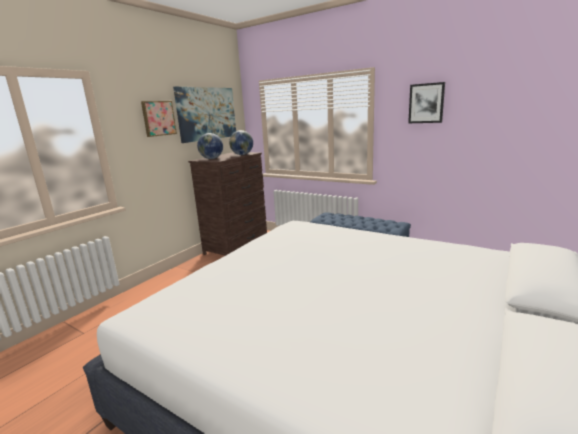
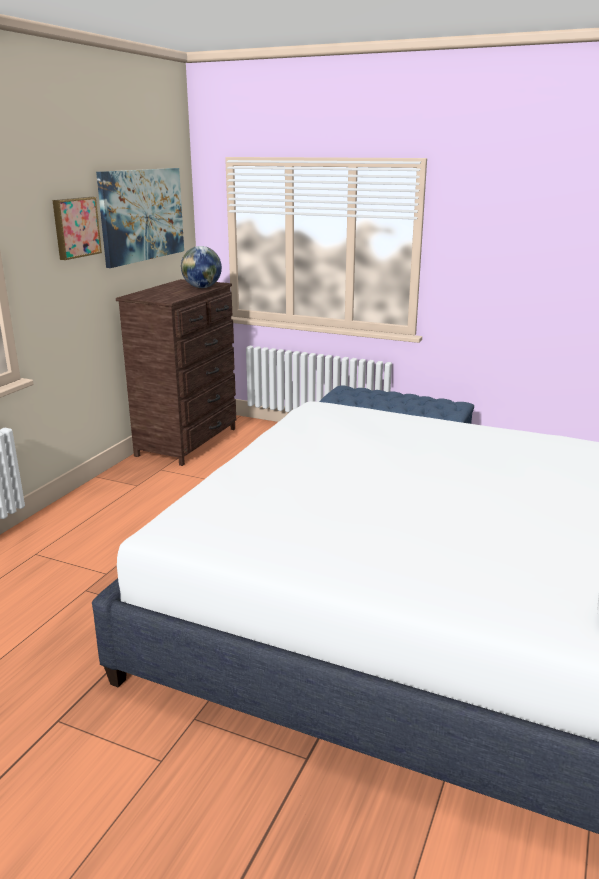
camera: 10 degrees left, 5 degrees up
globe [197,133,223,159] -> none
picture [408,82,445,123] -> none

